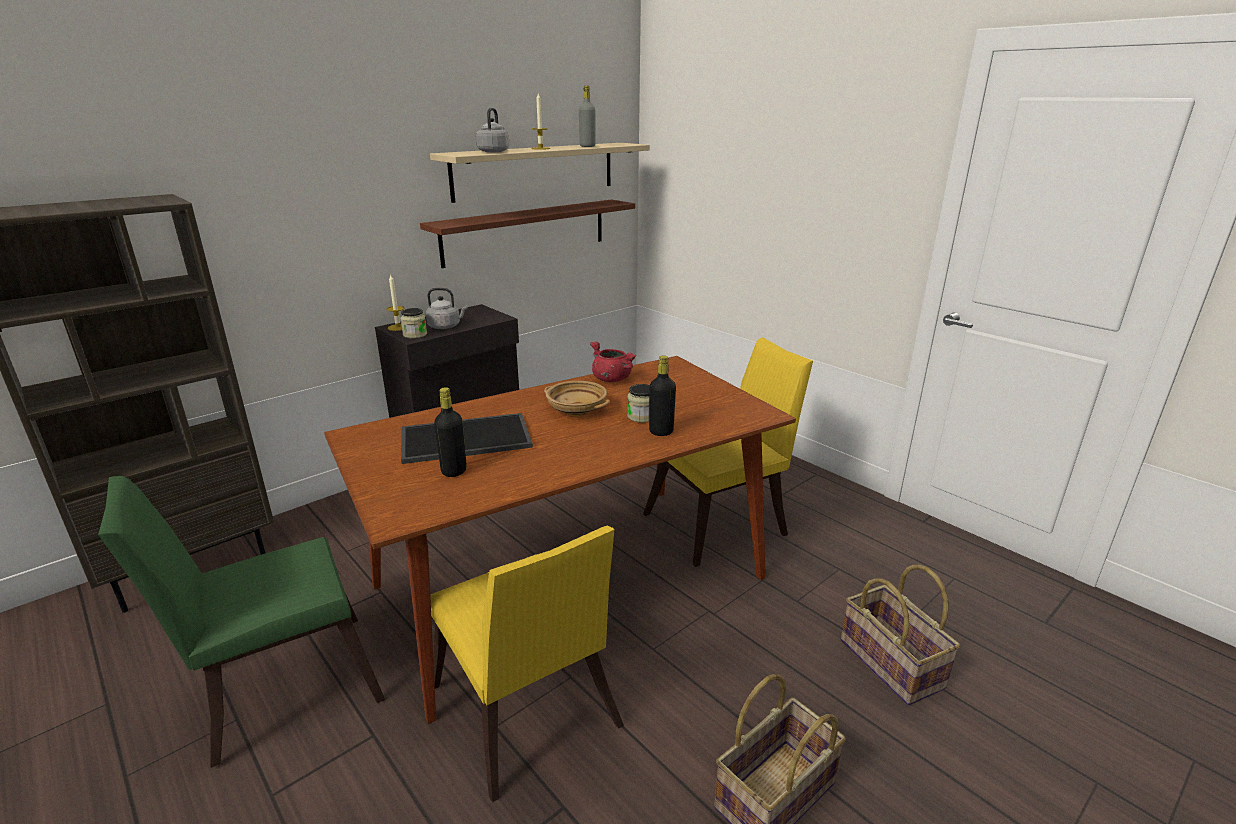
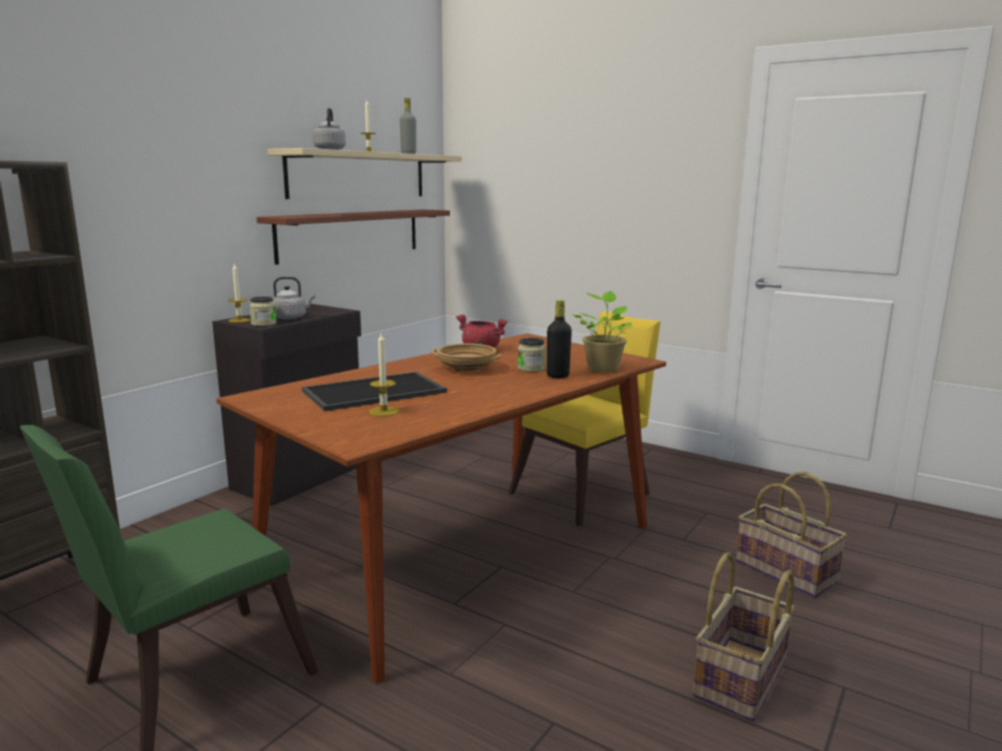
camera: 15 degrees left, 10 degrees down
yellow chair [430,525,624,802] -> none
black bottle [434,387,467,477] -> candle [369,333,399,416]
none -> potted plant [572,291,633,373]

